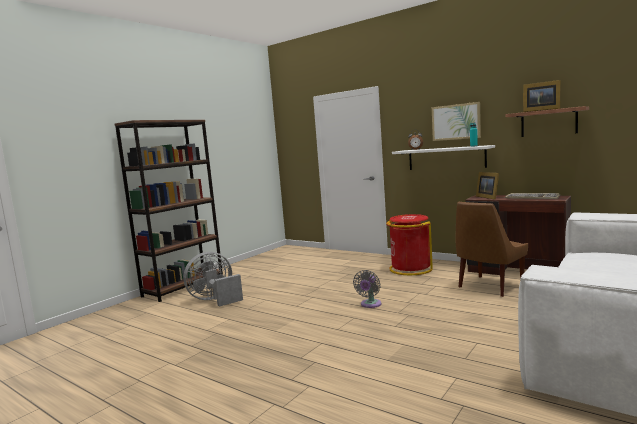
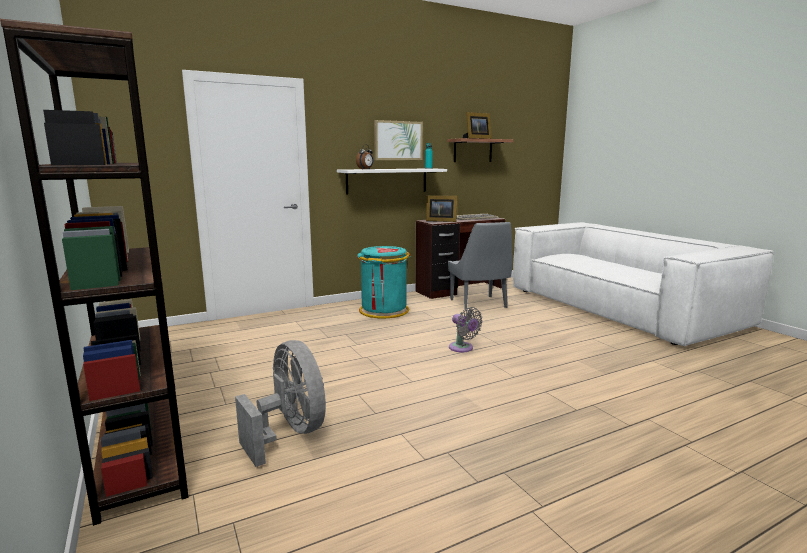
camera: 65 degrees left, 5 degrees up
grey fan [183,252,243,307] -> grey fan turned 150 degrees clockwise [235,340,326,467]
red trash can [386,214,433,275] -> turquoise trash can [357,246,411,318]
brown chair [456,202,528,297] -> grey chair [448,222,512,311]

